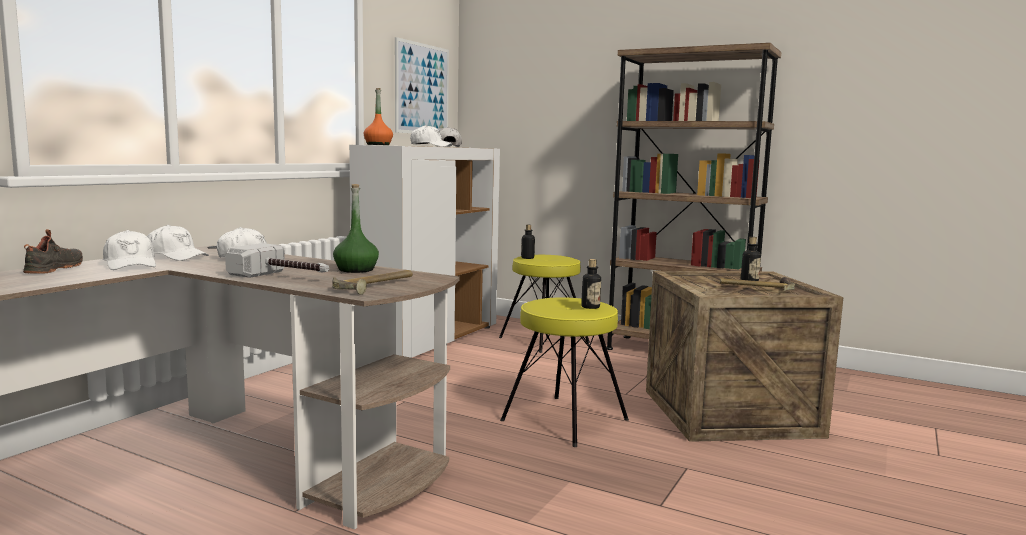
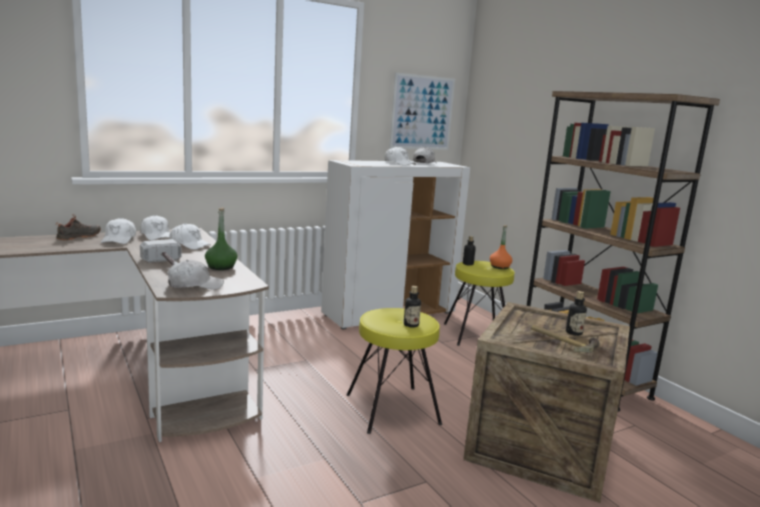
camera: 30 degrees right, 5 degrees up
hammer [332,270,413,295] -> white cap [167,260,224,290]
orange bottle [363,88,393,145] -> orange bottle moved to [490,225,512,269]

